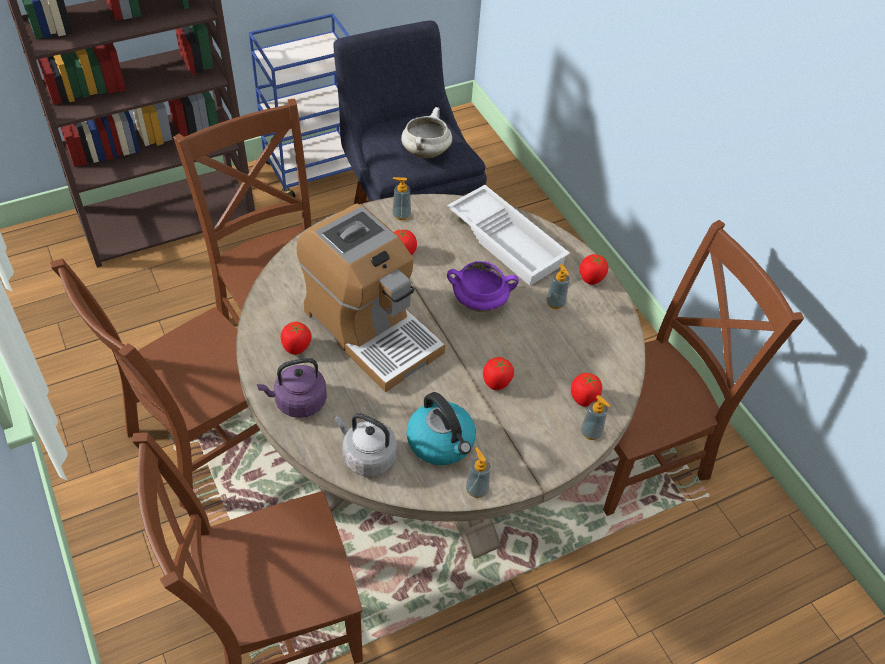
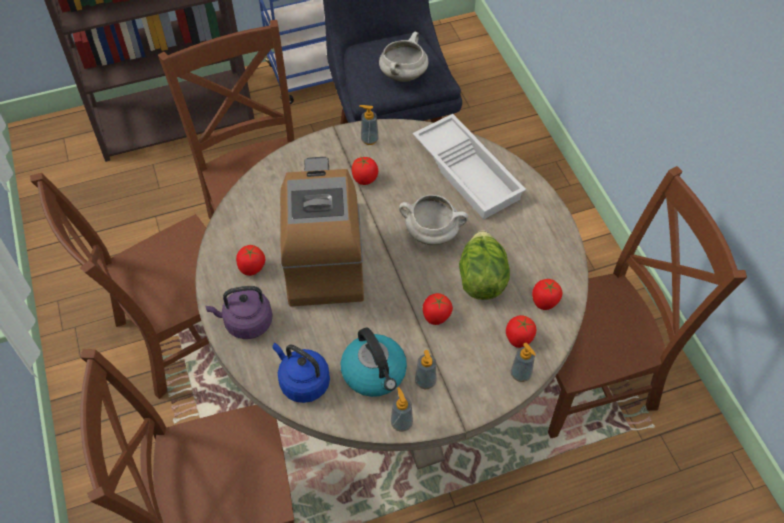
camera: 10 degrees right, 5 degrees up
coffee machine [296,204,445,392] -> coffee machine turned 150 degrees counterclockwise [280,157,364,307]
grey kettle [335,413,397,477] -> blue kettle [272,343,330,403]
purple cooking pot [447,261,519,312] -> white cooking pot [399,195,468,245]
soap dispenser [546,264,569,309] -> soap dispenser moved to [415,350,437,389]
tomato [580,254,608,285] -> tomato moved to [532,279,563,310]
none -> lettuce [459,230,510,300]

